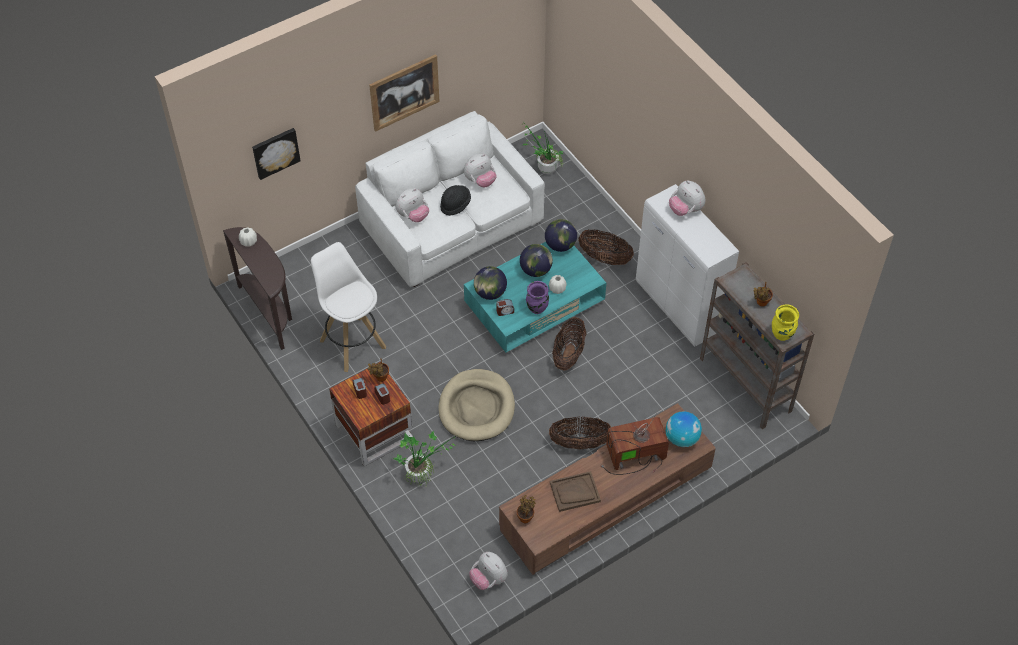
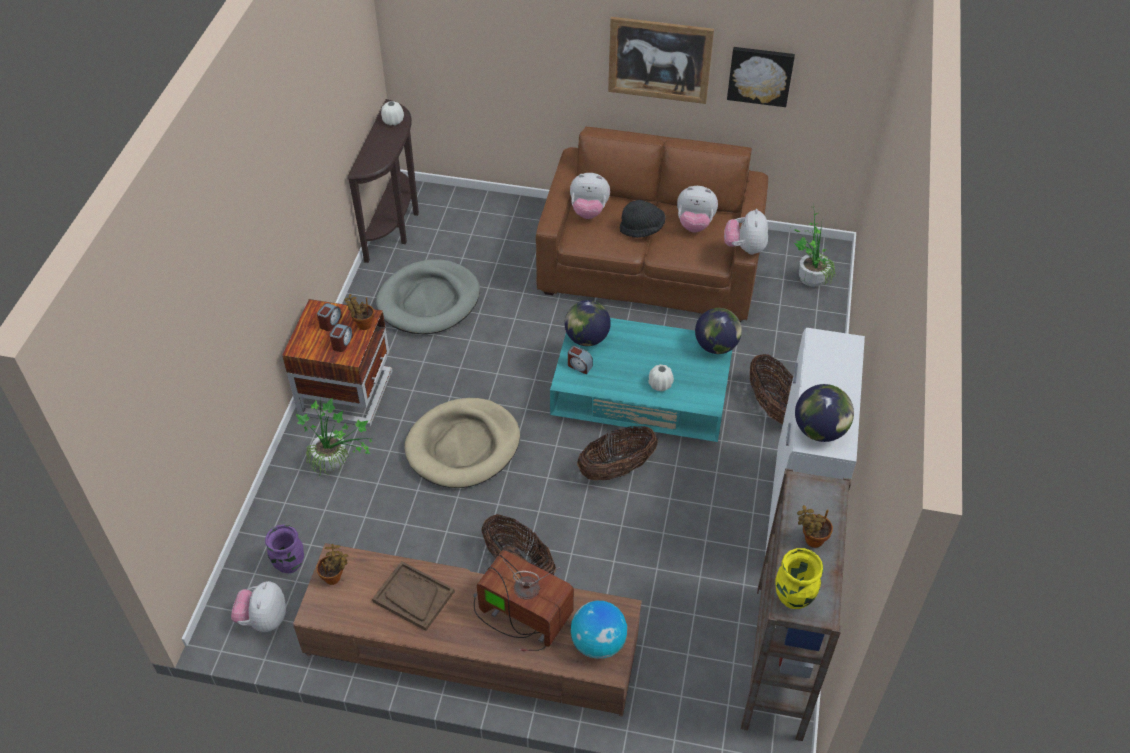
camera: 45 degrees right, 5 degrees down
picture [252,128,301,180] -> picture moved to [727,47,795,107]
white stool [311,242,386,372] -> grey dog bed [376,259,480,334]
white sofa [355,111,545,287] -> brown sofa [536,126,768,322]
globe [520,244,553,277] -> globe moved to [795,384,854,442]
purple vase [526,281,549,314] -> purple vase moved to [265,524,304,573]
plush toy [669,180,705,216] -> plush toy moved to [724,209,768,255]

